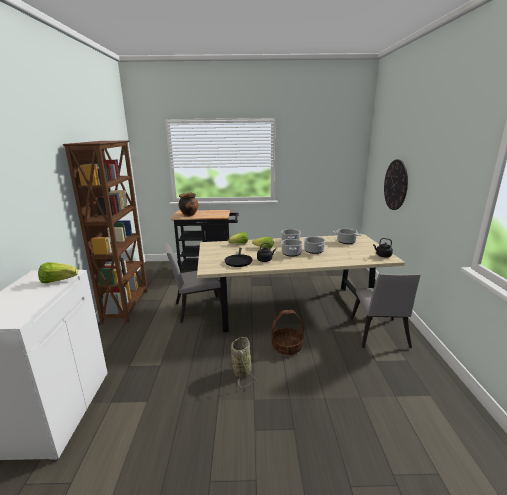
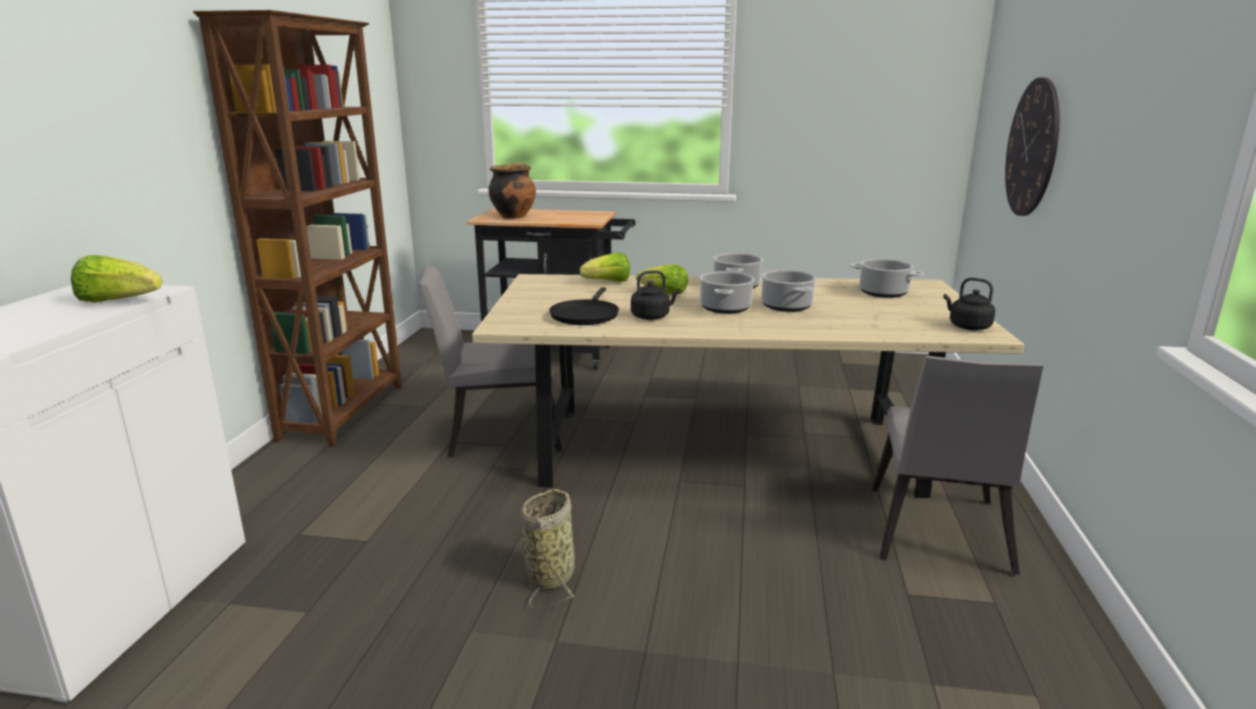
camera: 10 degrees right, 0 degrees up
basket [272,310,304,355] -> none

